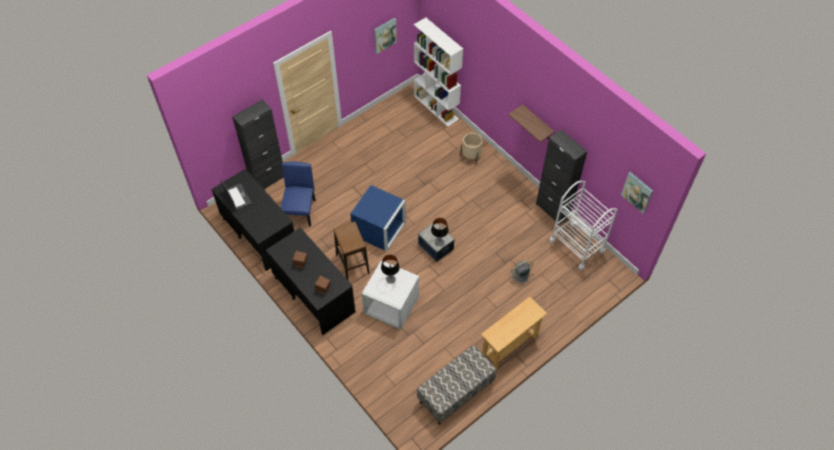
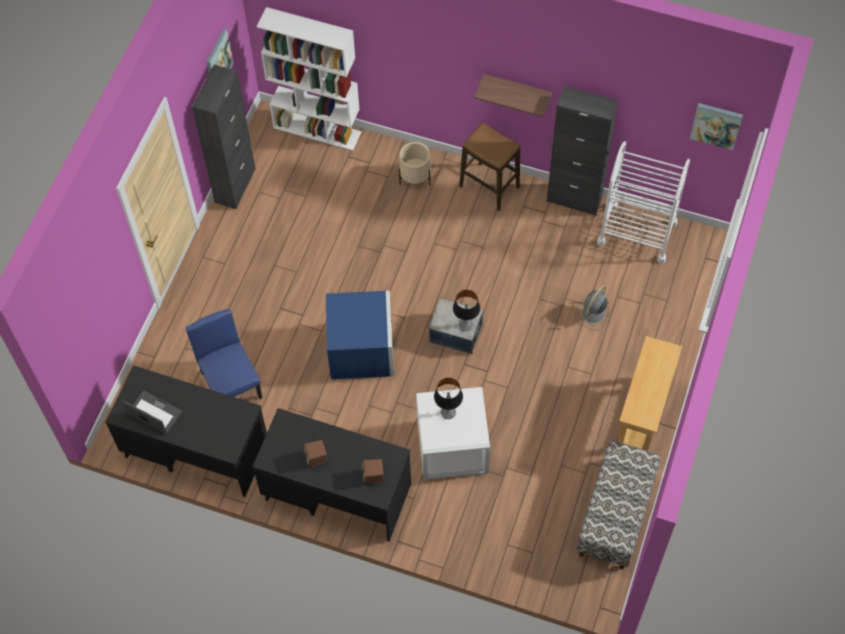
camera: 30 degrees left, 5 degrees up
black cabinet [232,99,284,189] -> black cabinet moved to [192,65,256,209]
stool [333,222,370,280] -> stool moved to [459,123,520,211]

